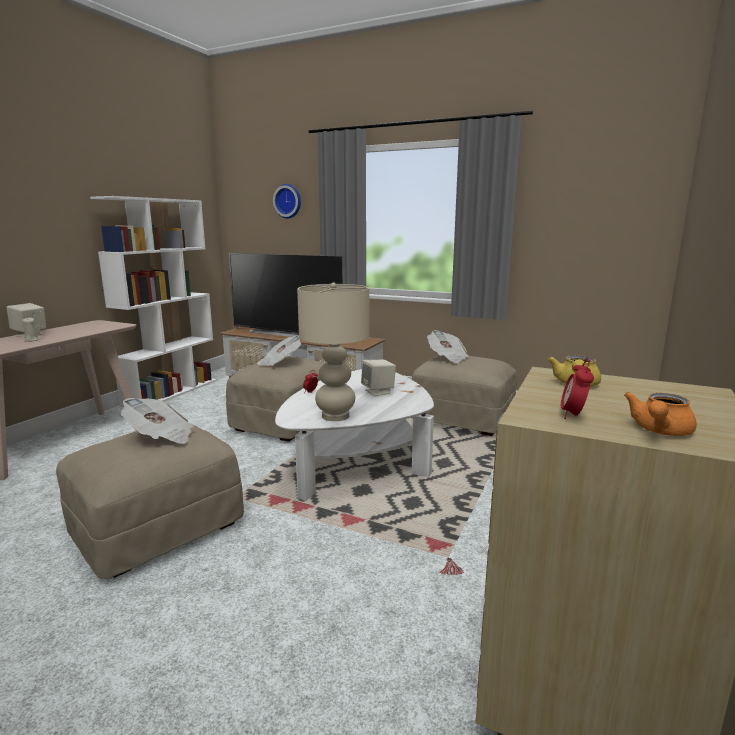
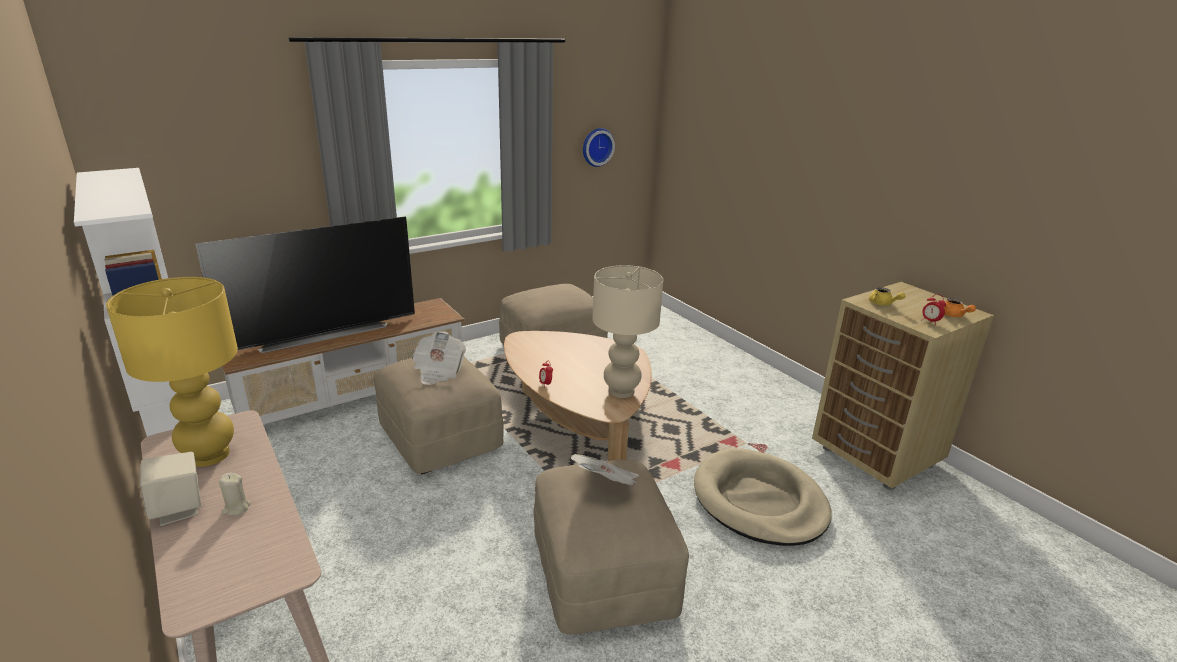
camera: 60 degrees left, 10 degrees up
wall clock [273,184,301,219] -> wall clock moved to [583,128,615,167]
white coffee table [275,369,434,501] -> brown coffee table [504,331,652,461]
beige speaker [361,360,396,396] -> none
newspaper [427,330,469,363] -> none
none -> yellow table lamp [106,277,238,467]
none -> beige dog bed [694,448,832,546]

